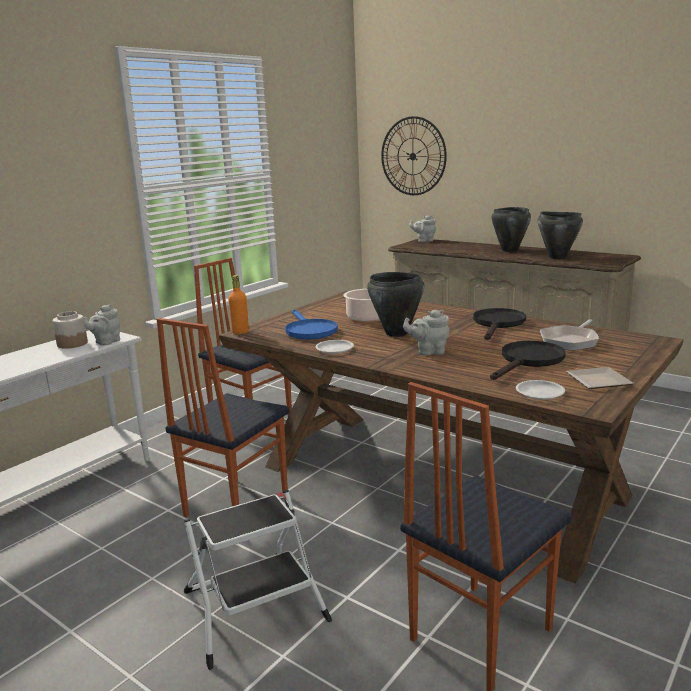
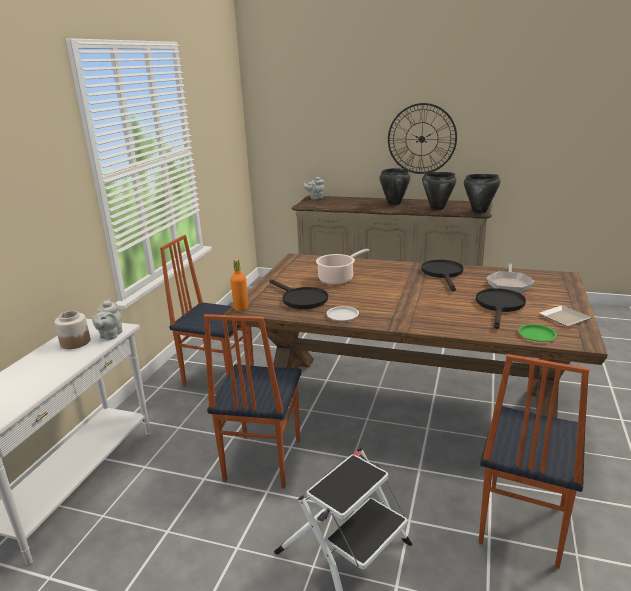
camera: 20 degrees left, 5 degrees up
blue frying pan [285,309,338,339] -> black frying pan [270,279,328,309]
black cooking pot [367,272,424,337] -> black cooking pot moved to [464,174,500,213]
wall clock [381,116,447,195] -> wall clock moved to [388,103,457,174]
grey teapot [403,309,450,356] -> none
white plate [516,380,565,400] -> green plate [518,324,557,342]

